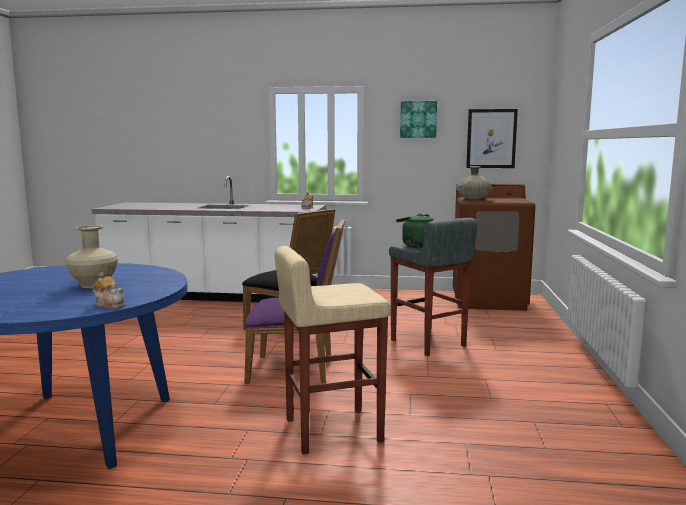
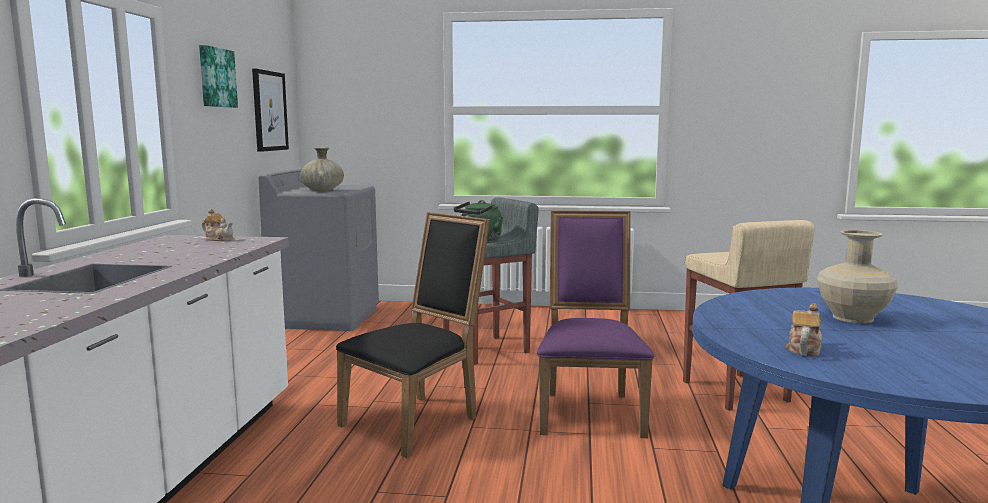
camera: 90 degrees left, 0 degrees up
teapot [93,272,125,309] -> teapot moved to [786,303,823,357]
brown washing machine [453,184,536,311] -> grey washing machine [258,169,379,331]

